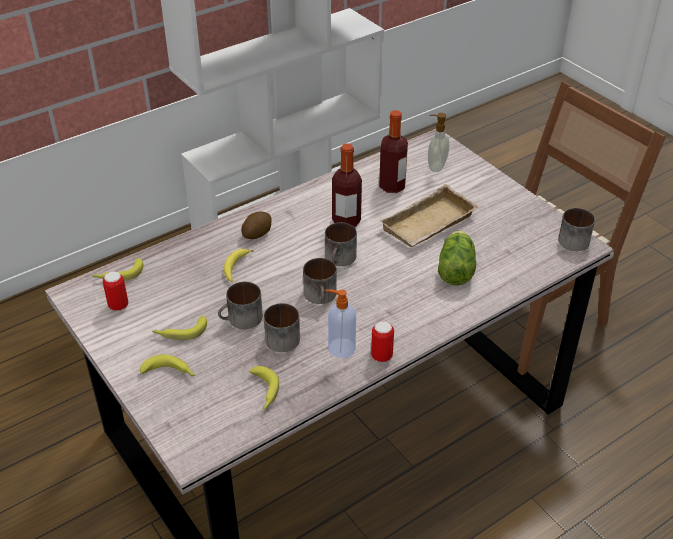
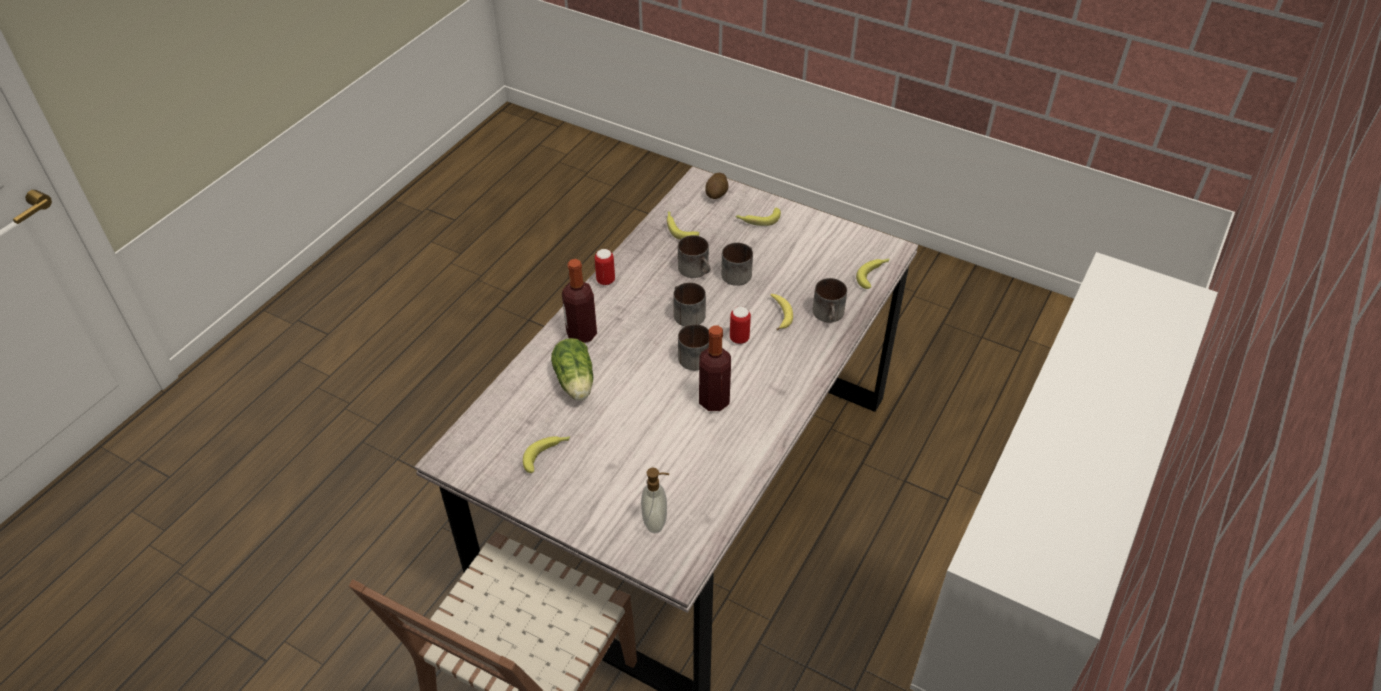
camera: 155 degrees right, 5 degrees up
can [103,271,128,311] -> can moved to [730,306,751,344]
banana [152,316,207,340] -> banana moved to [523,436,570,473]
potato [241,211,271,239] -> potato moved to [705,173,729,199]
soap dispenser [325,289,356,358] -> none
bottle [379,110,408,193] -> bottle moved to [562,259,597,343]
beige tray [380,184,479,247] -> none
mug [558,208,595,251] -> mug moved to [813,278,847,323]

